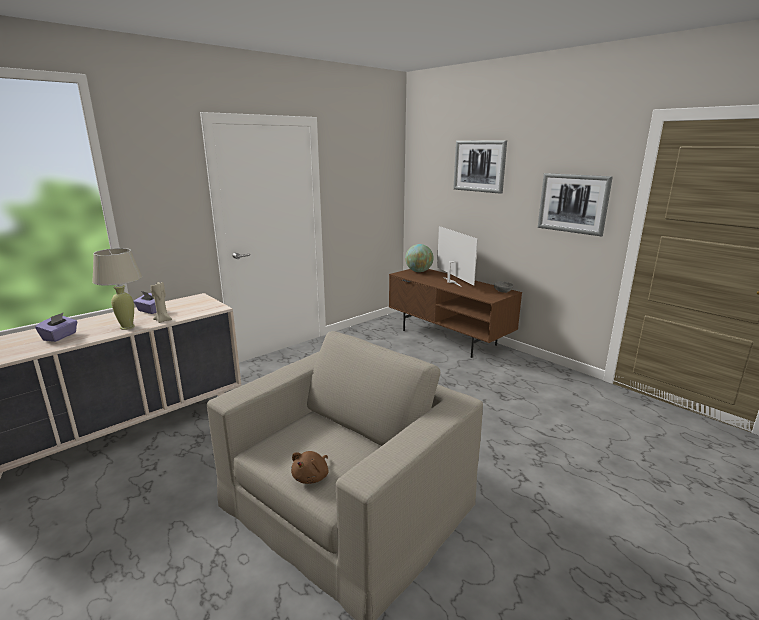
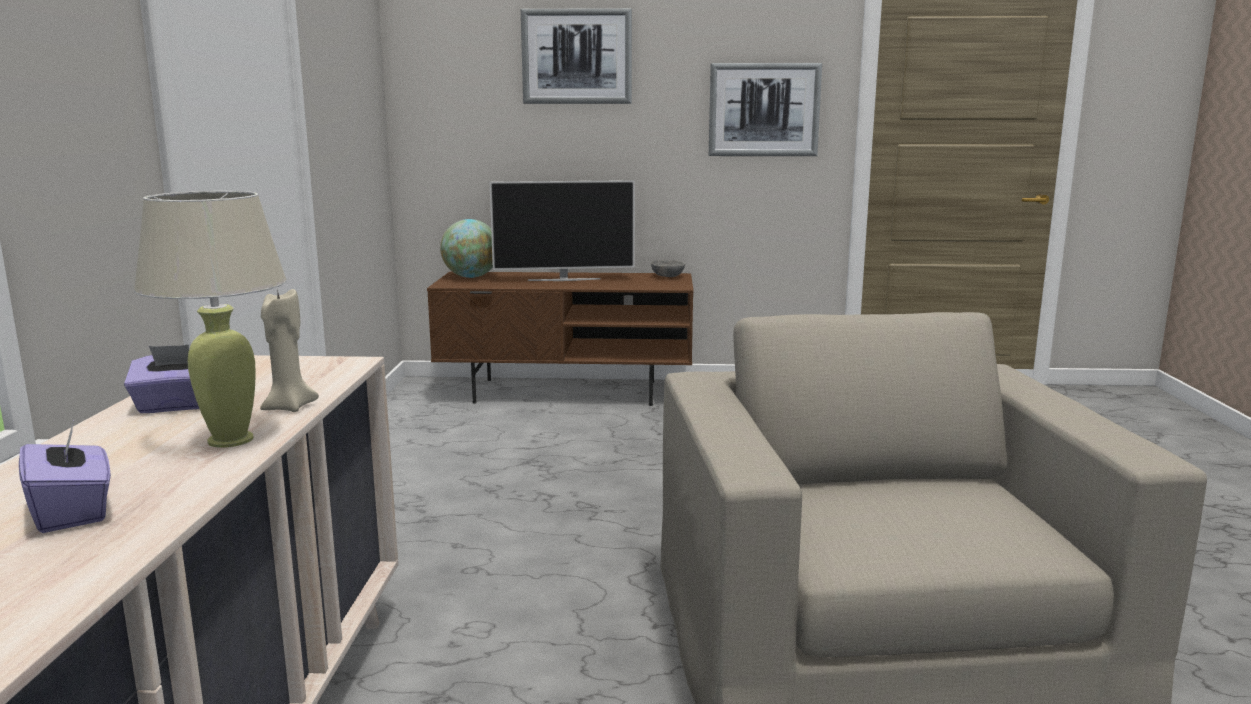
camera: 45 degrees left, 5 degrees down
brown plush toy [291,451,329,484] -> none
television [437,226,478,287] -> television turned 150 degrees clockwise [490,180,635,281]

